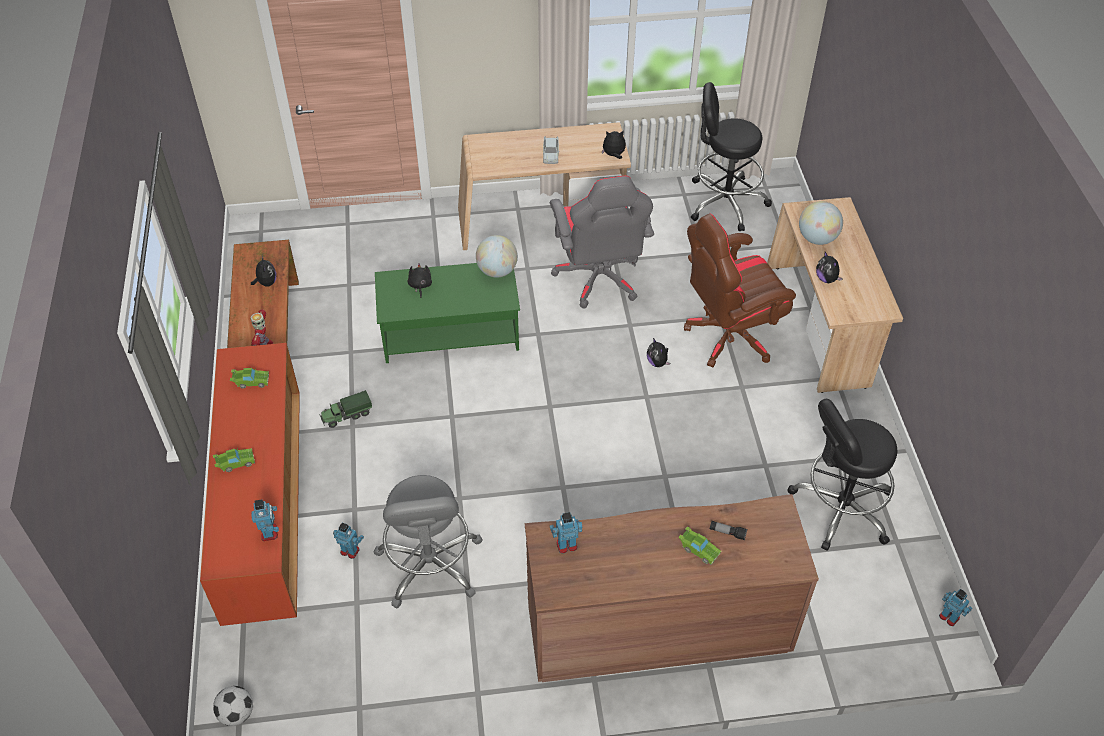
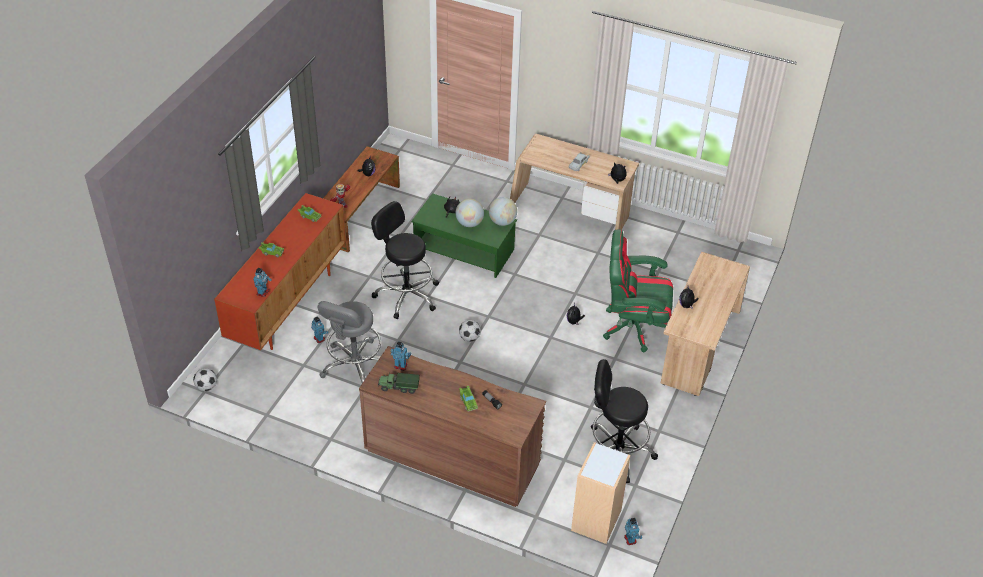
camera: 30 degrees right, 5 degrees down
toy truck [319,390,372,428] -> toy truck moved to [378,373,420,394]
grey office chair [550,176,654,308] -> none
brown office chair [684,213,796,368] -> green office chair [603,229,673,352]
black stool [691,82,772,231] -> black stool moved to [371,201,439,319]
globe [799,201,843,245] -> globe moved to [456,199,484,227]
none -> football [459,320,481,342]
none -> bookcase [571,442,631,544]

